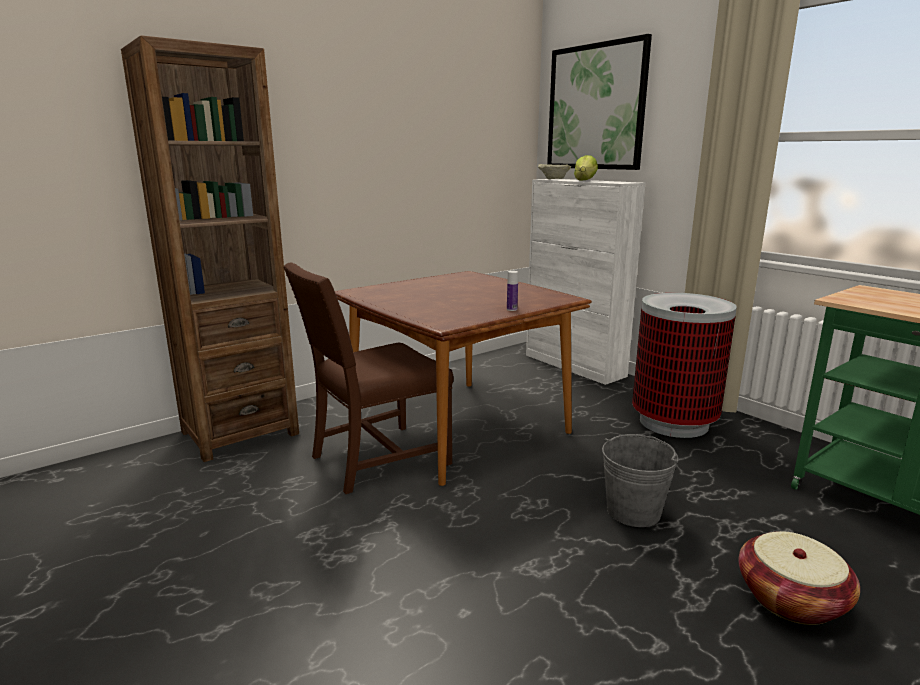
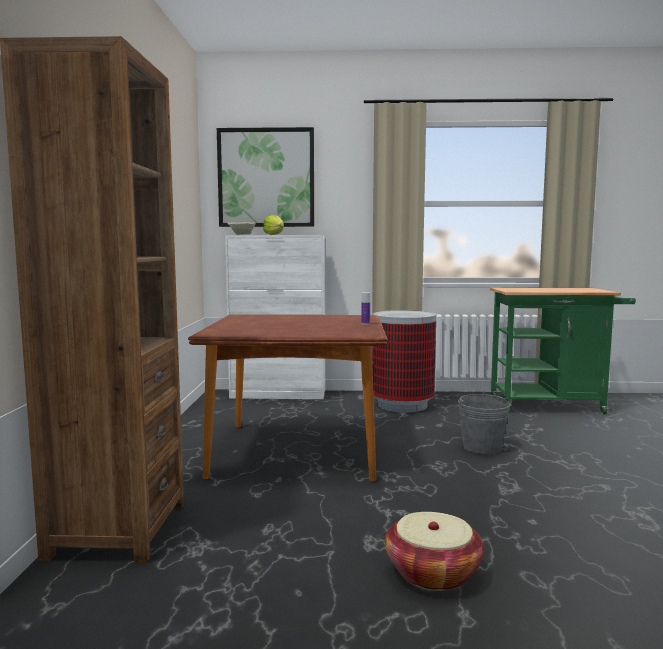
camera: 50 degrees left, 10 degrees down
brown chair [283,262,453,494] -> none
basket [738,531,860,625] -> basket moved to [385,512,484,591]

